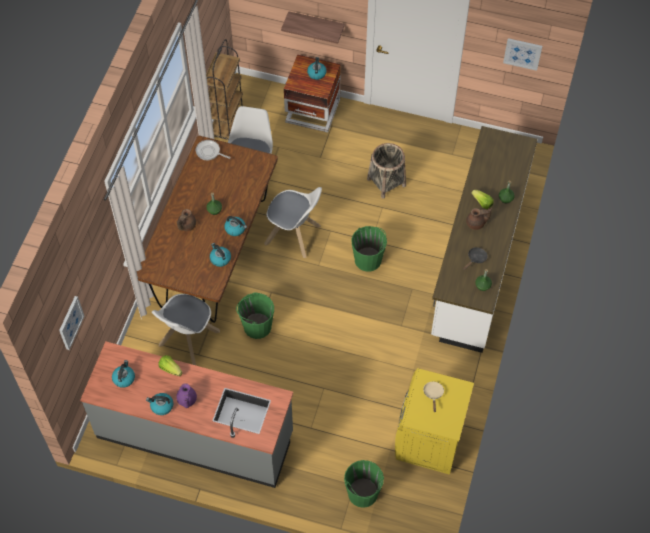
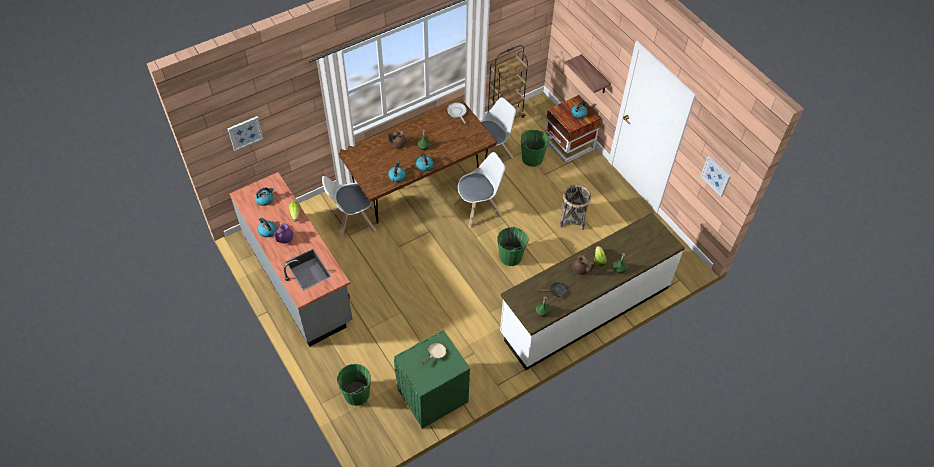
camera: 40 degrees right, 5 degrees down
green bucket [236,292,274,339] -> green bucket moved to [521,130,548,167]
chair [264,187,322,258] -> chair turned 90 degrees counterclockwise [454,152,505,228]
yellow washing machine [395,368,474,475] -> green washing machine [394,330,471,429]

